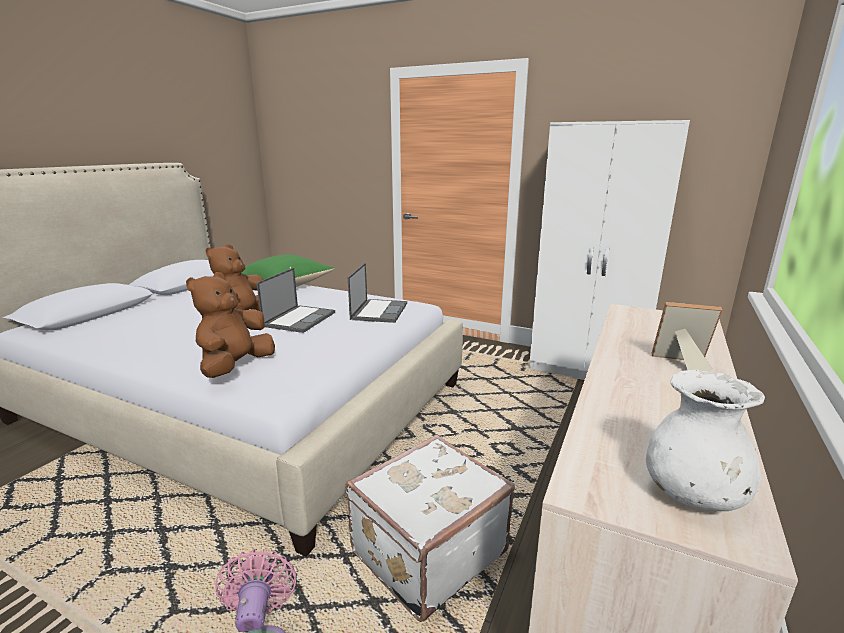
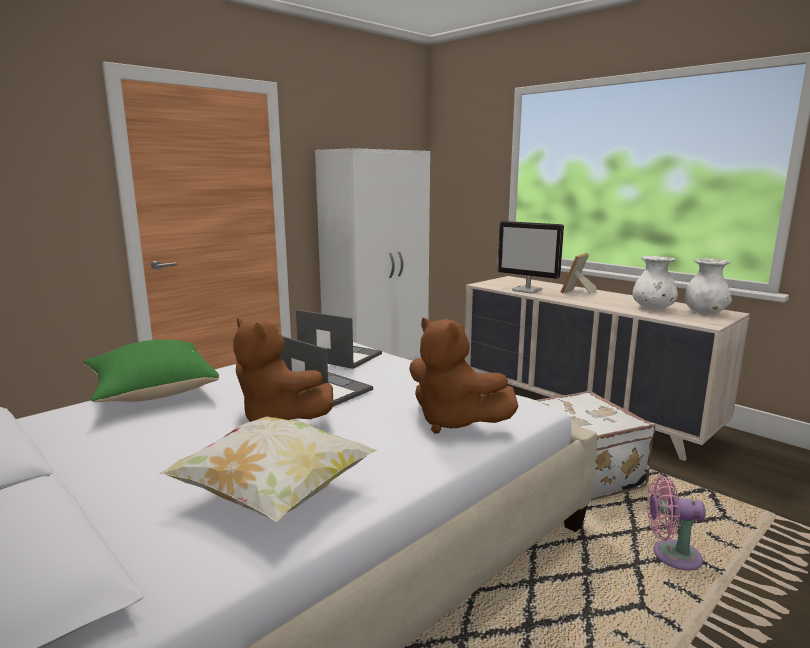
camera: 70 degrees left, 5 degrees down
none -> pillow [159,417,377,522]
none -> monitor [498,221,564,294]
none -> white vase [632,256,678,309]

